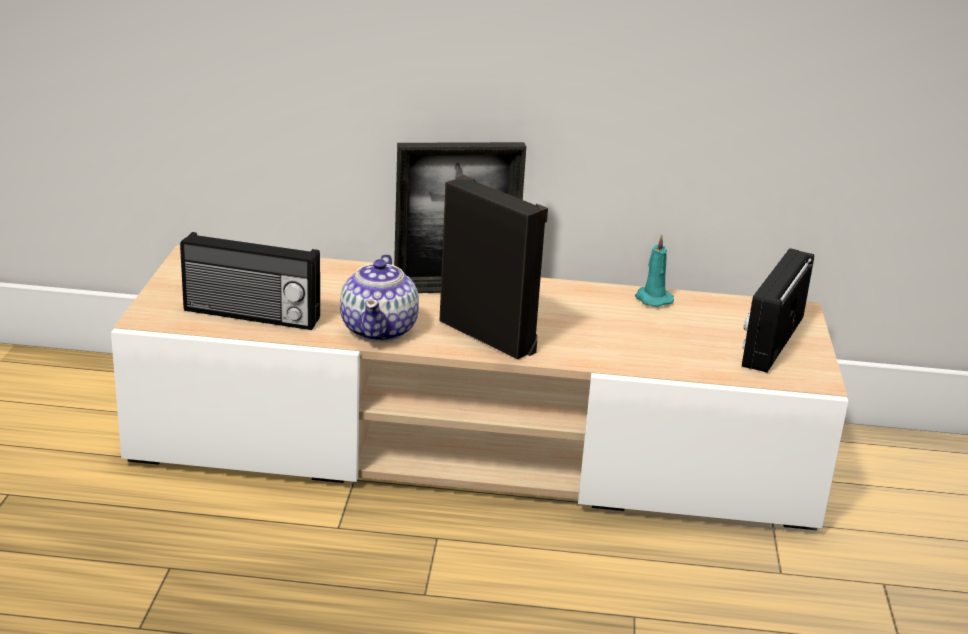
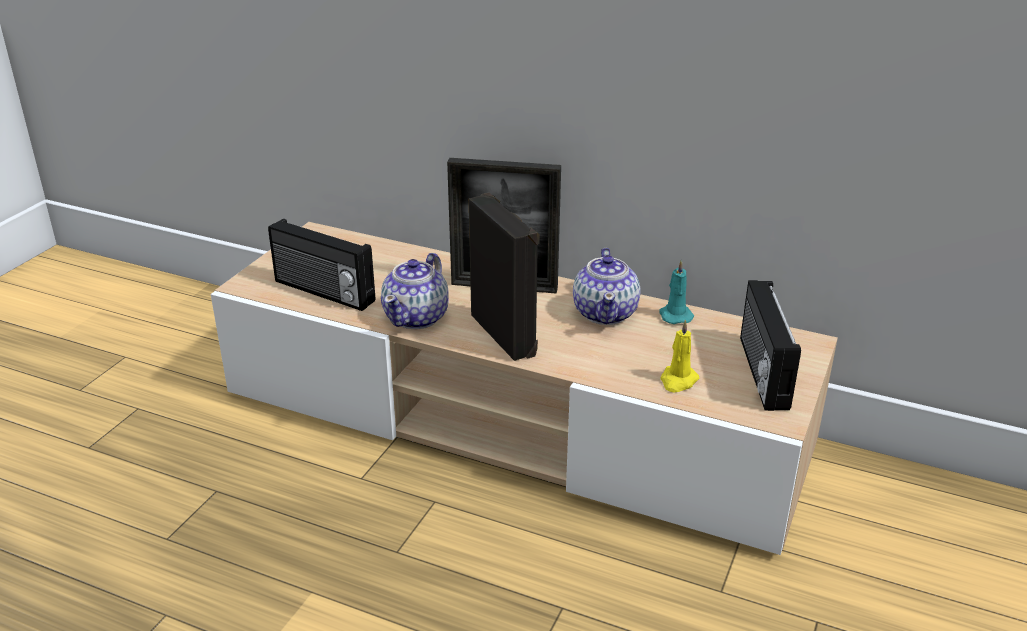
camera: 20 degrees right, 5 degrees up
radio [742,248,814,373] -> radio turned 45 degrees counterclockwise [740,280,801,411]
none -> teapot [573,248,640,325]
none -> yellow candle [660,320,699,392]

